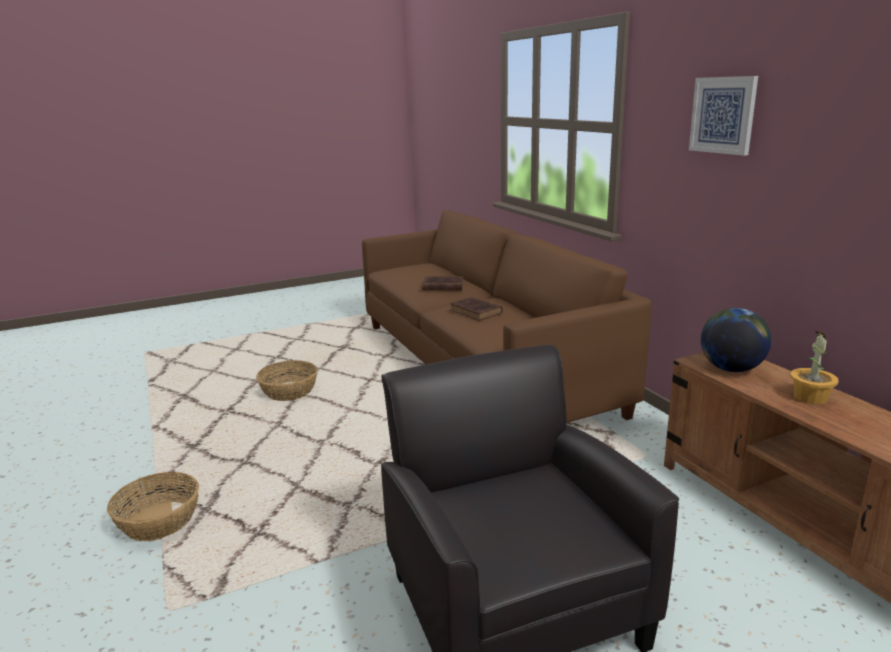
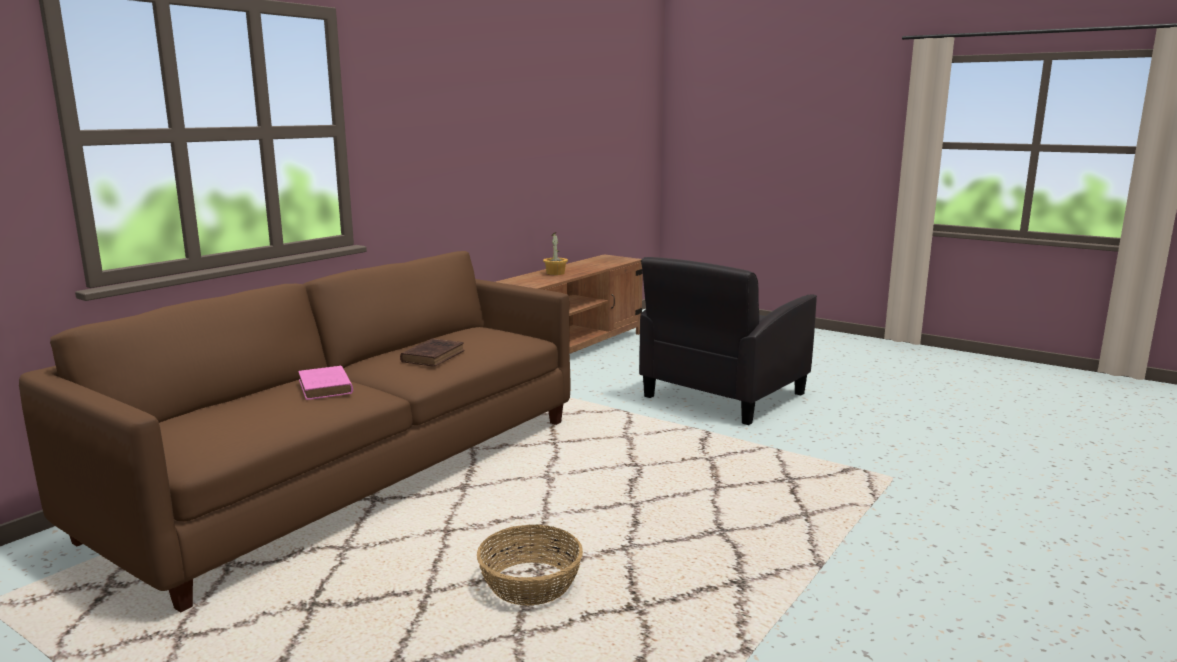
camera: 120 degrees left, 5 degrees down
basket [107,472,199,541] -> none
brown book [422,276,464,290] -> pink book [298,366,353,400]
picture [689,76,758,156] -> none
globe [701,308,771,372] -> none

